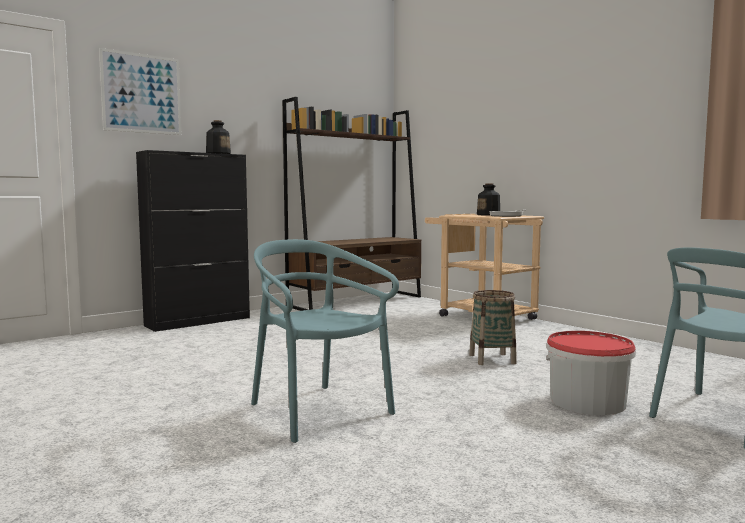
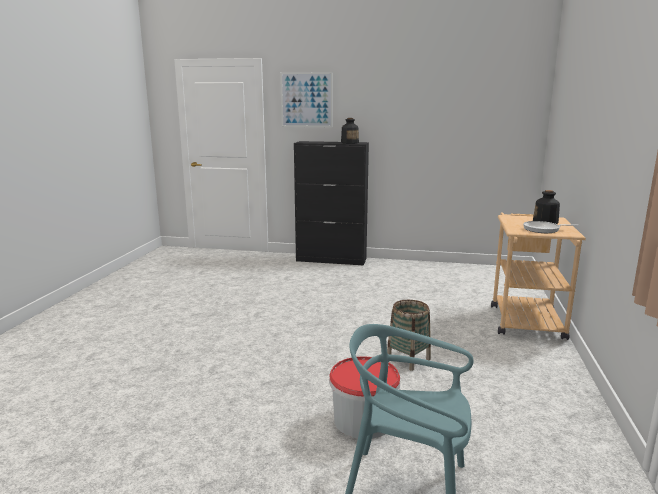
camera: 50 degrees right, 10 degrees up
turquoise chair [251,239,399,443] -> none
brown bookcase [283,97,421,311] -> none

